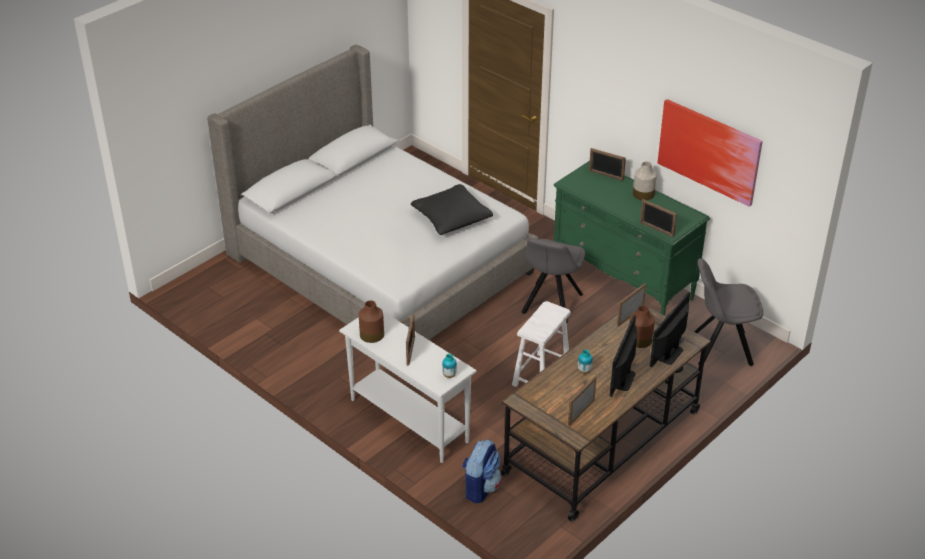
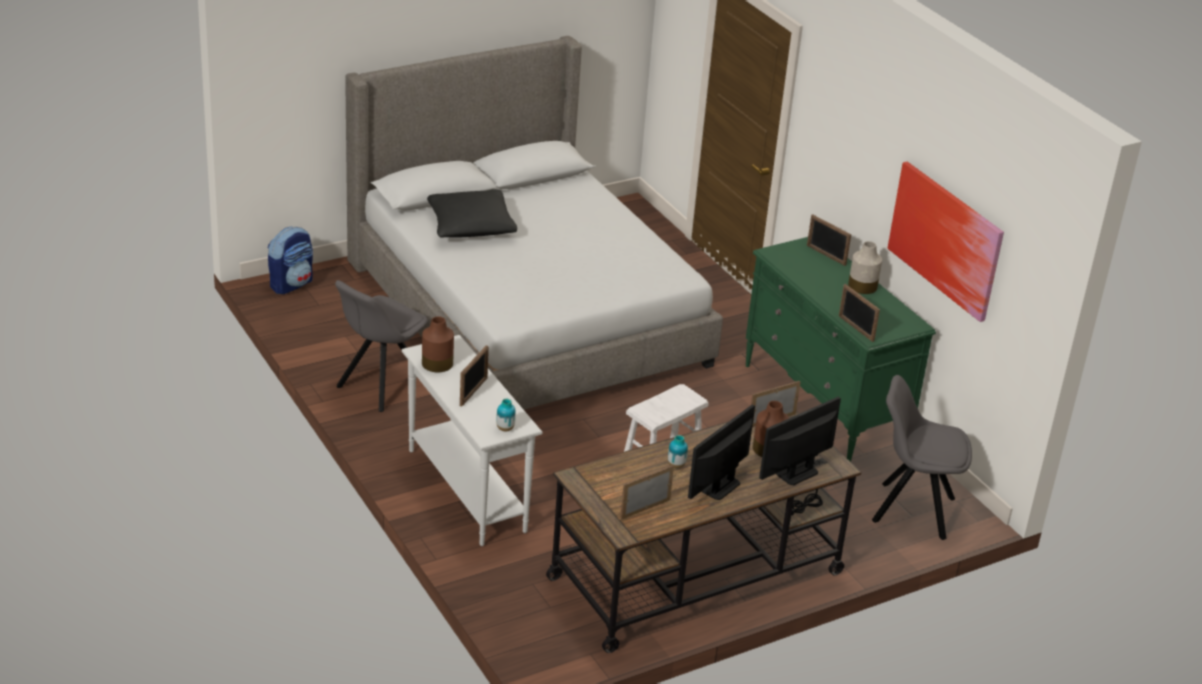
camera: 15 degrees right, 5 degrees down
black pillow [411,184,493,235] -> black pillow moved to [427,189,517,238]
backpack [462,439,502,504] -> backpack moved to [268,226,313,294]
grey chair [521,238,585,323] -> grey chair moved to [335,280,428,412]

